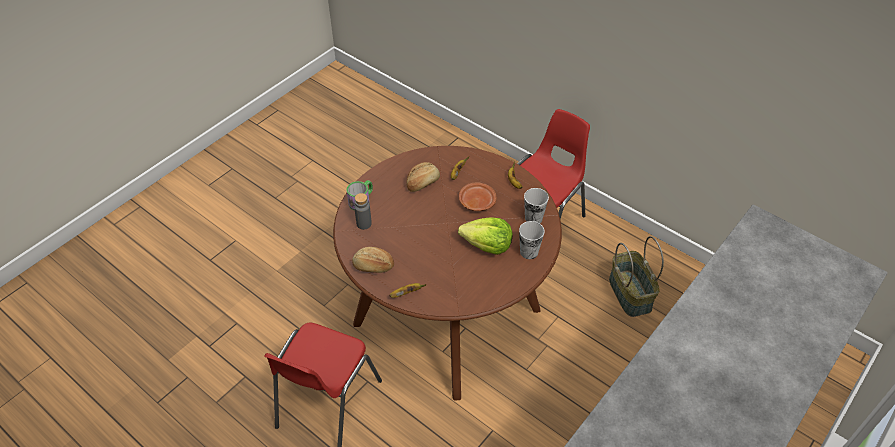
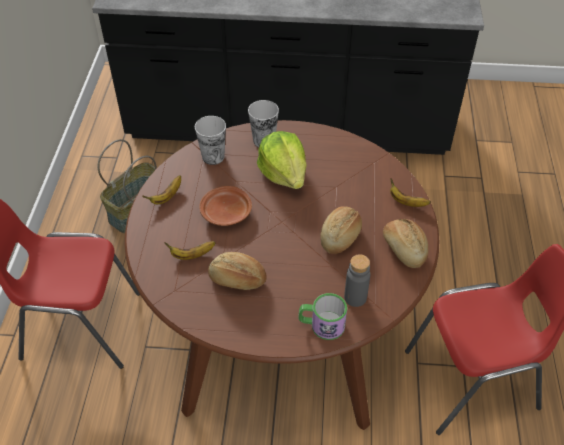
camera: 125 degrees left, 0 degrees up
none -> bread [320,206,362,254]

